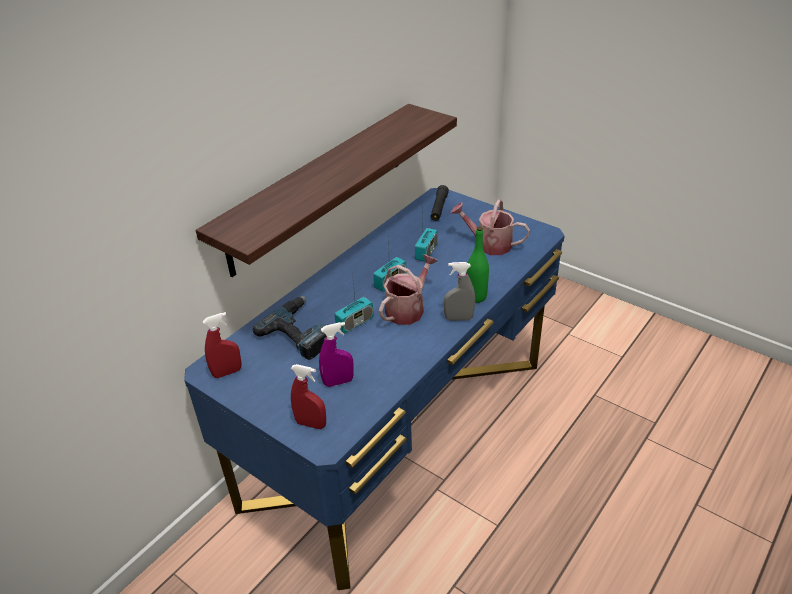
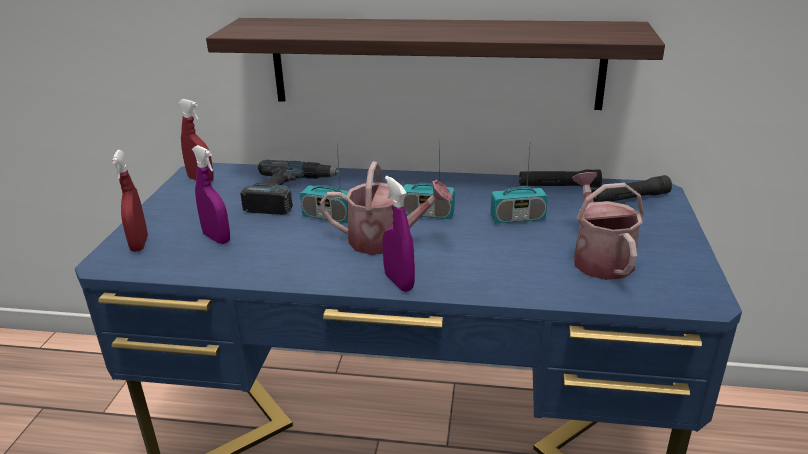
camera: 60 degrees right, 10 degrees down
grey spray bottle [444,262,475,321] -> purple spray bottle [382,176,415,292]
green bottle [466,227,489,303] -> none
none -> black flashlight [519,170,602,187]

